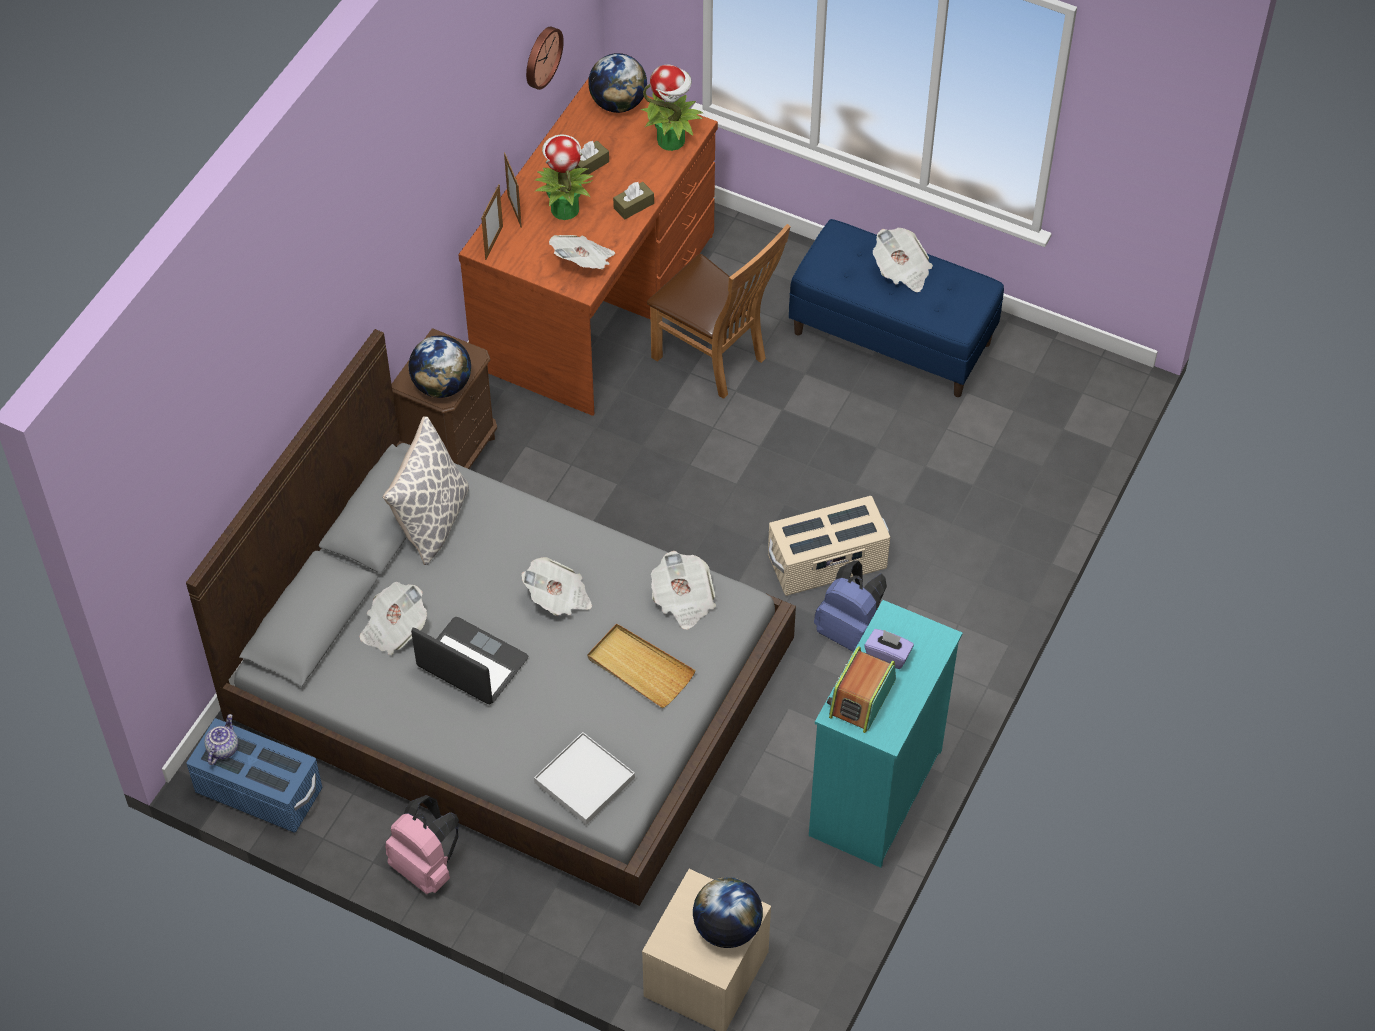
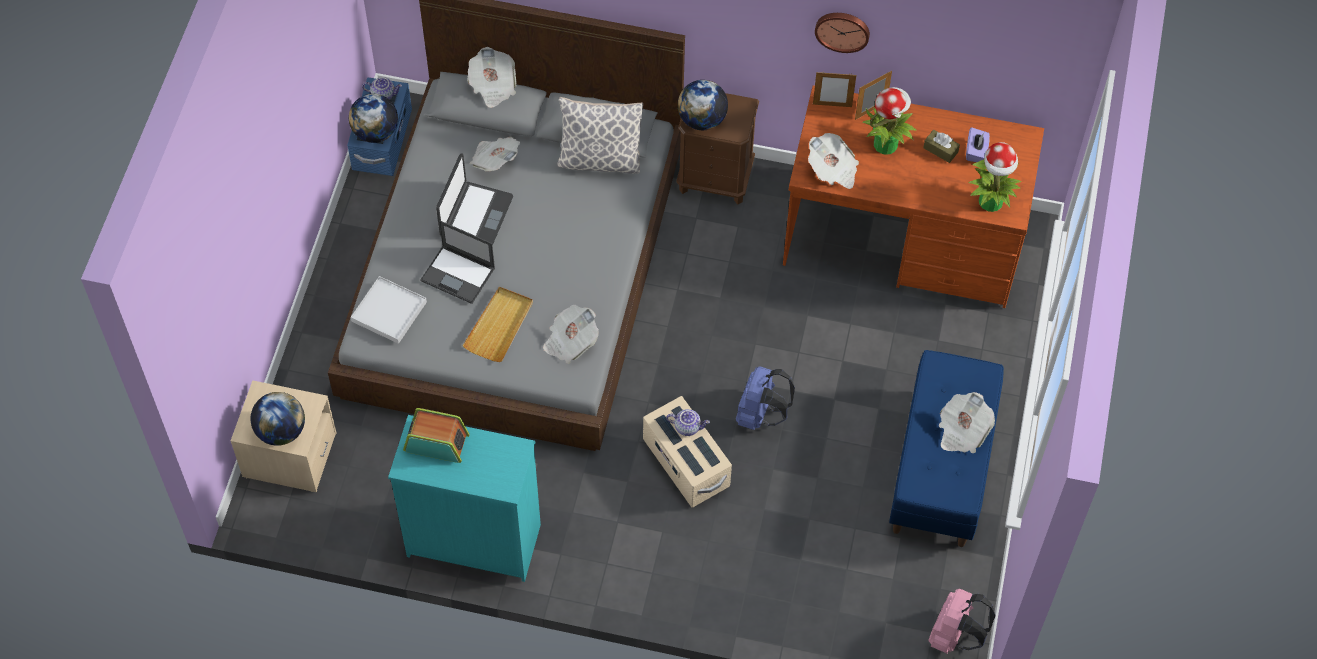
camera: 75 degrees right, 5 degrees up
pink backpack [385,795,459,894] -> pink backpack moved to [928,589,995,653]
newspaper [522,557,592,616] -> newspaper moved to [467,47,516,108]
wall clock [526,27,564,90] -> wall clock moved to [815,13,870,53]
globe [588,53,647,113] -> globe moved to [349,94,398,143]
brown tissue box [613,182,654,219] -> none
brown chair [647,224,791,399] -> none
blue backpack [814,561,887,652] -> blue backpack moved to [736,366,795,430]
purple tissue box [864,629,914,669] -> purple tissue box moved to [966,127,990,162]
none -> laptop [420,221,495,304]
none -> teapot [666,409,710,436]

